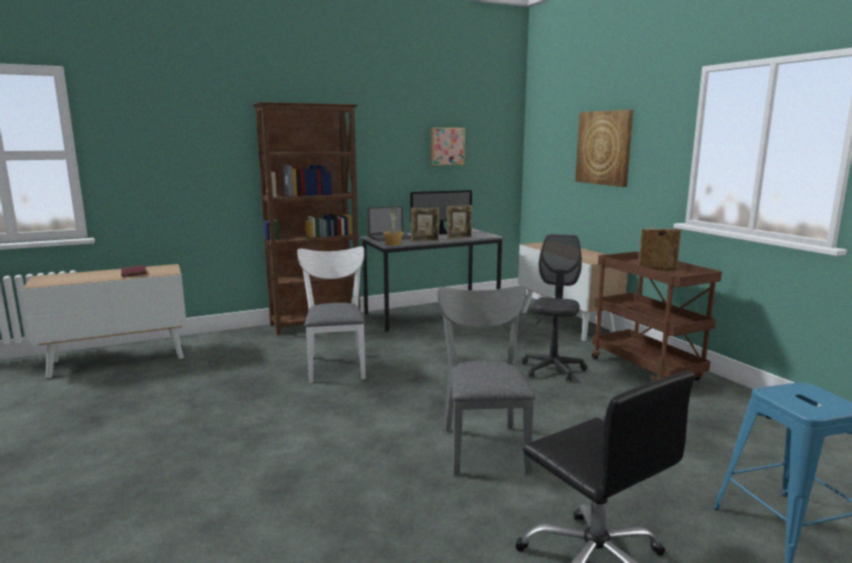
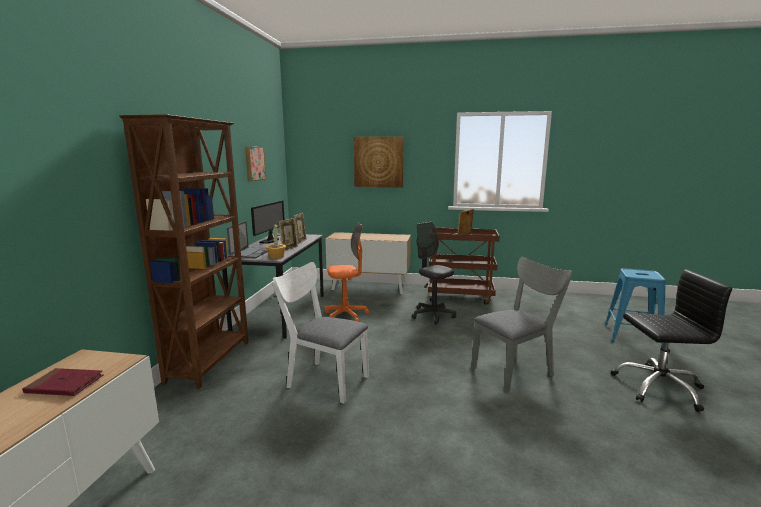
camera: 55 degrees left, 0 degrees up
grey chair [437,286,536,476] -> grey chair turned 120 degrees clockwise [471,257,572,392]
none -> orange office chair [325,223,369,322]

